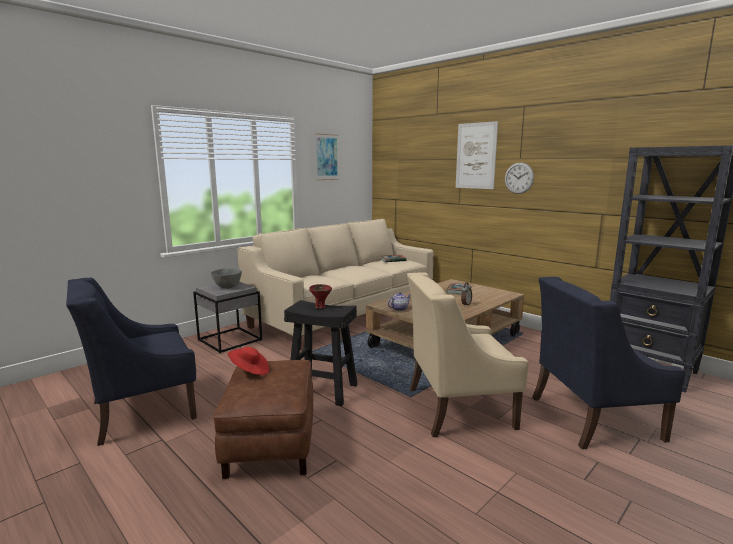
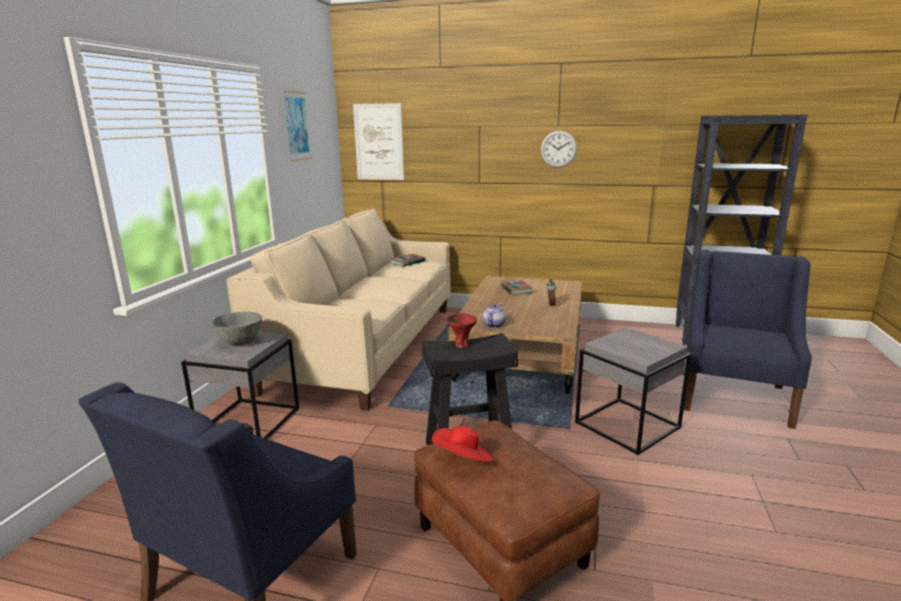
camera: 30 degrees left, 5 degrees up
beige armchair [407,272,529,437] -> grey side table [575,327,691,455]
picture [456,121,498,189] -> picture moved to [353,103,404,180]
blue armchair [532,277,685,449] -> blue armchair turned 150 degrees clockwise [684,250,812,429]

